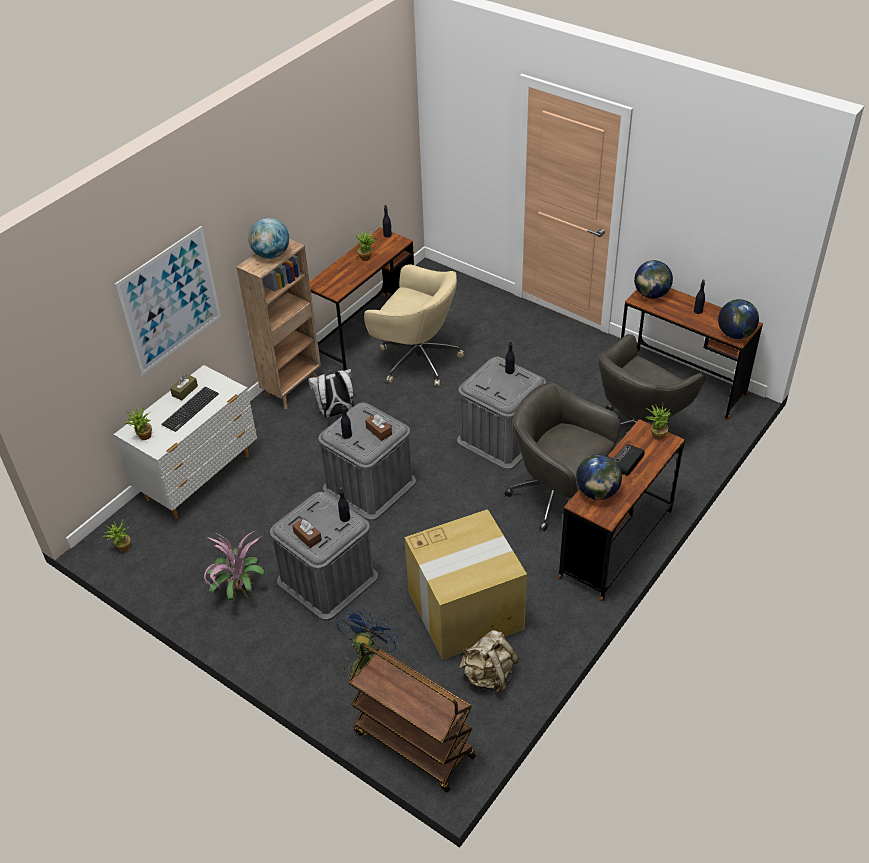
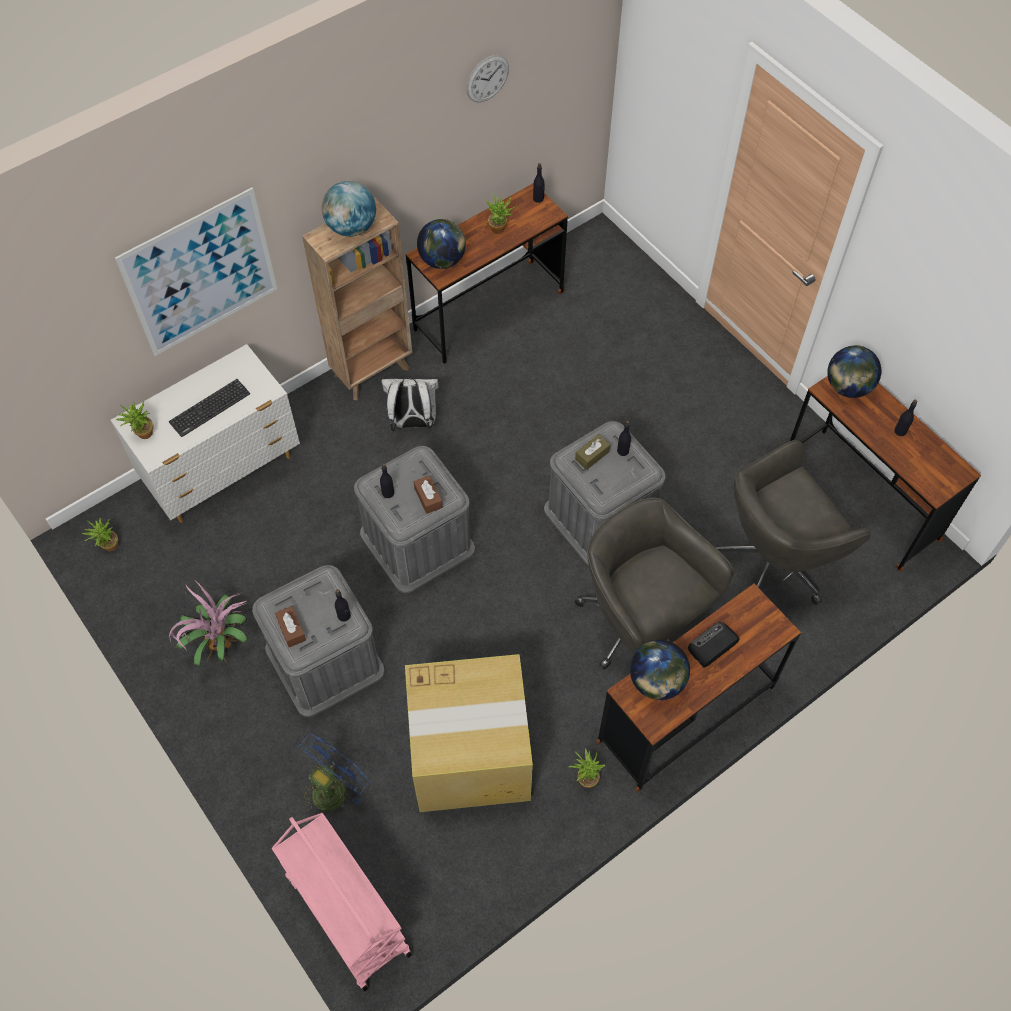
camera: 15 degrees right, 15 degrees up
brown tissue box [170,374,198,400] -> brown tissue box moved to [575,434,610,470]
brown cart [348,643,476,792] -> pink cart [272,813,412,992]
beige office chair [364,264,464,387] -> none
beige backpack [459,630,520,695] -> none
potted plant [646,402,672,440] -> potted plant moved to [569,748,605,788]
globe [718,299,759,339] -> globe moved to [417,219,466,269]
none -> wall clock [466,55,509,102]

